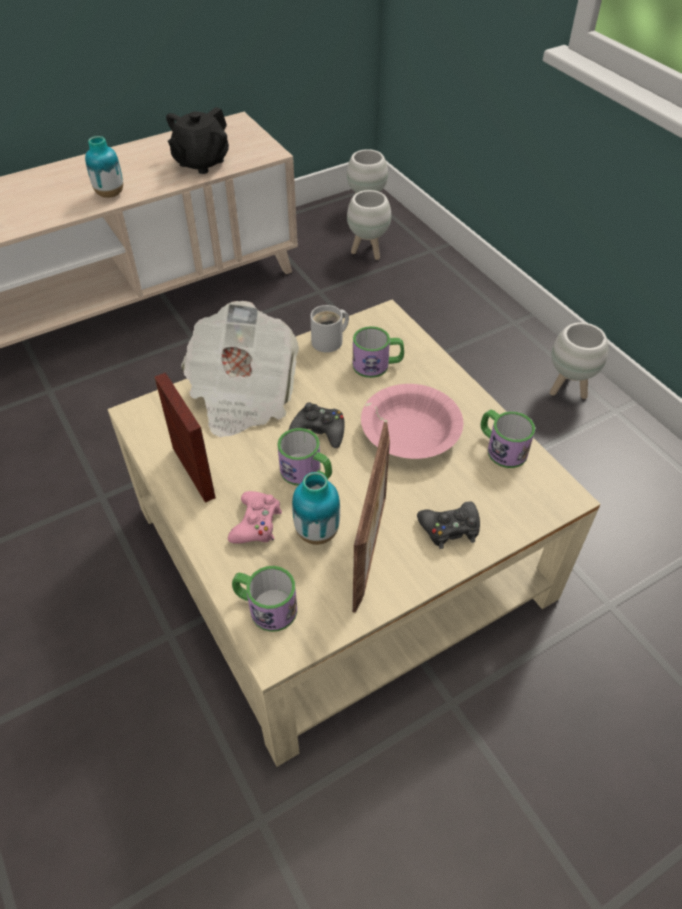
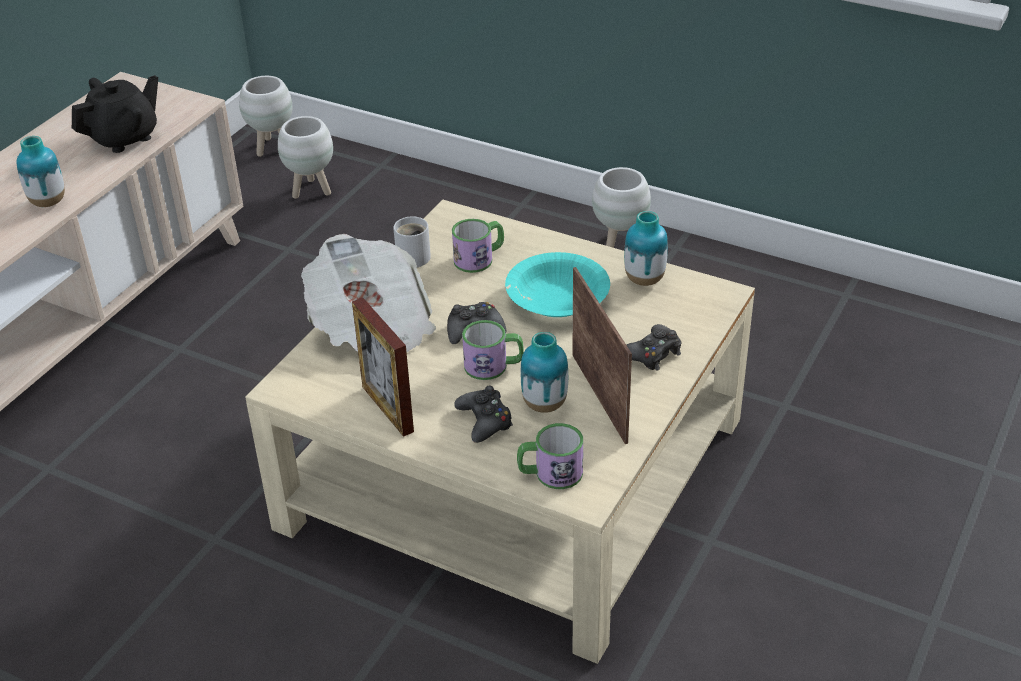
camera: 30 degrees left, 10 degrees down
picture frame [155,372,216,503] -> picture frame turned 150 degrees counterclockwise [352,298,414,437]
black teapot [166,107,229,174] -> black teapot turned 135 degrees counterclockwise [72,75,158,153]
pink game controller [228,491,282,543] -> black game controller [454,386,513,443]
pink bowl [361,384,463,459] -> turquoise bowl [505,252,610,317]
mug [481,409,535,468] -> vase [624,211,668,286]

